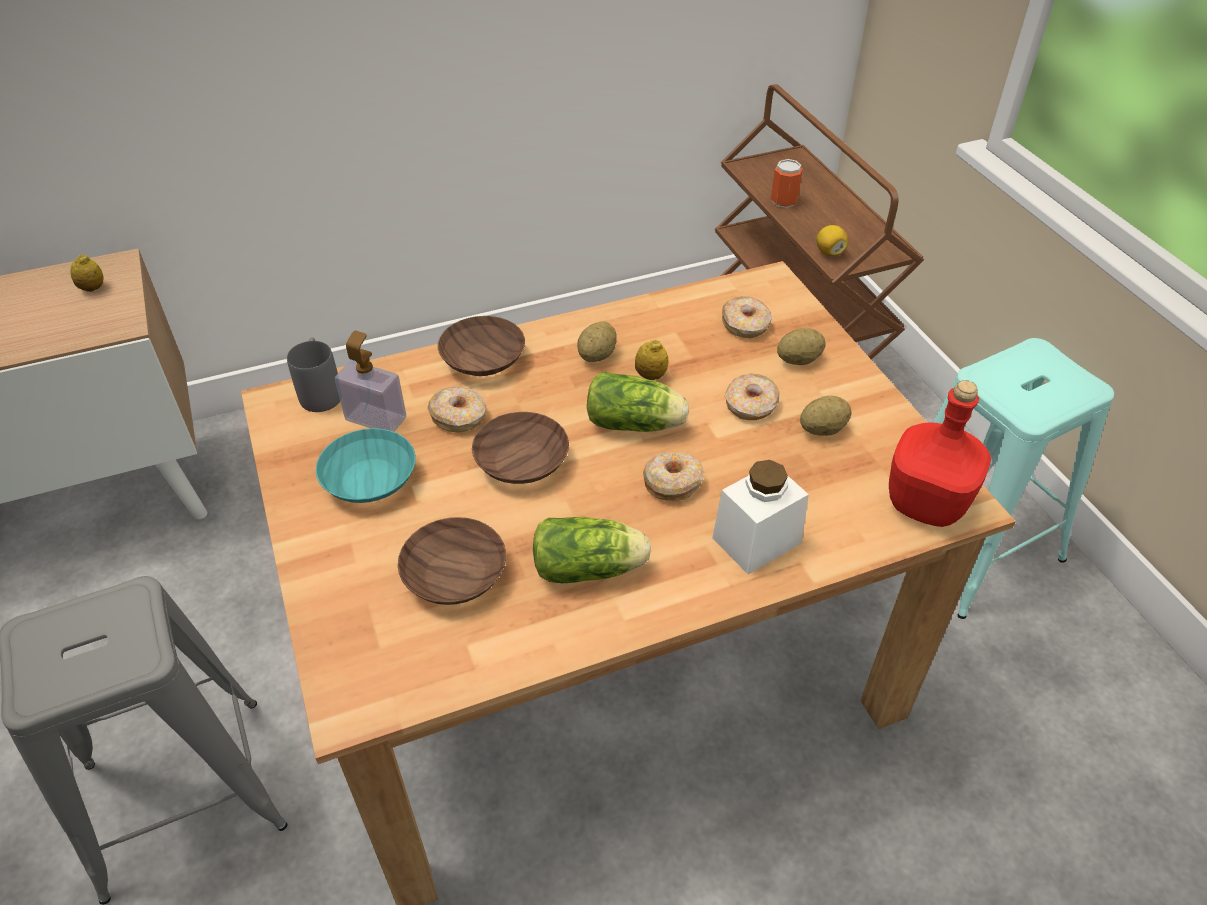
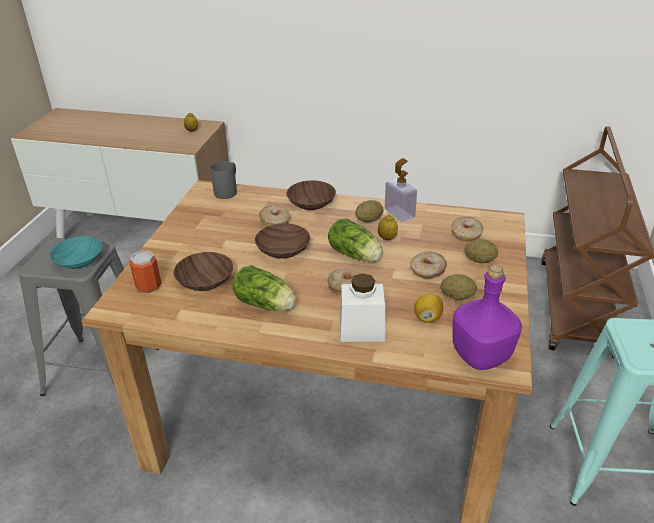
camera: 35 degrees right, 10 degrees down
turquoise bowl [316,428,416,503] -> turquoise bowl moved to [50,236,102,269]
soap dispenser [335,331,406,432] -> soap dispenser moved to [385,158,417,222]
can [771,159,803,208] -> can moved to [129,250,161,294]
lemon [816,225,848,256] -> lemon moved to [414,293,443,323]
red bottle [889,380,991,527] -> purple bottle [452,265,522,370]

